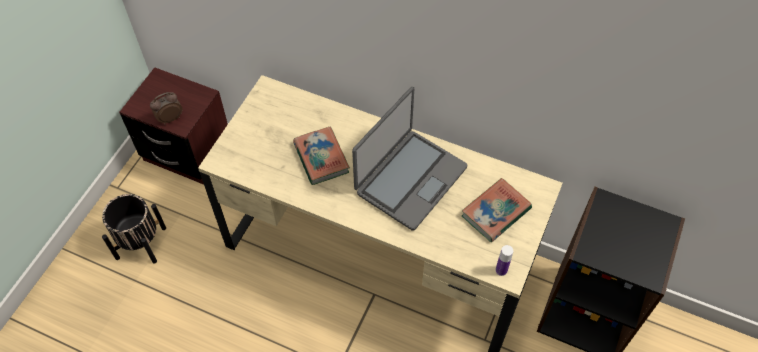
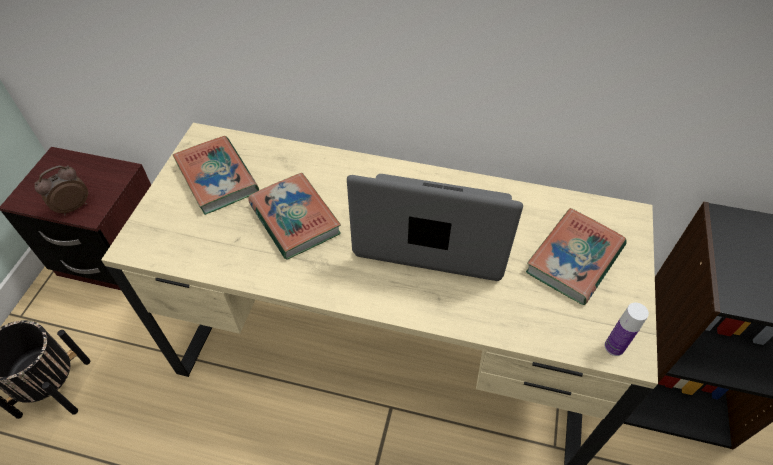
camera: 10 degrees left, 5 degrees down
laptop [352,87,467,231] -> laptop turned 105 degrees counterclockwise [347,174,523,281]
none -> book [173,136,259,215]

